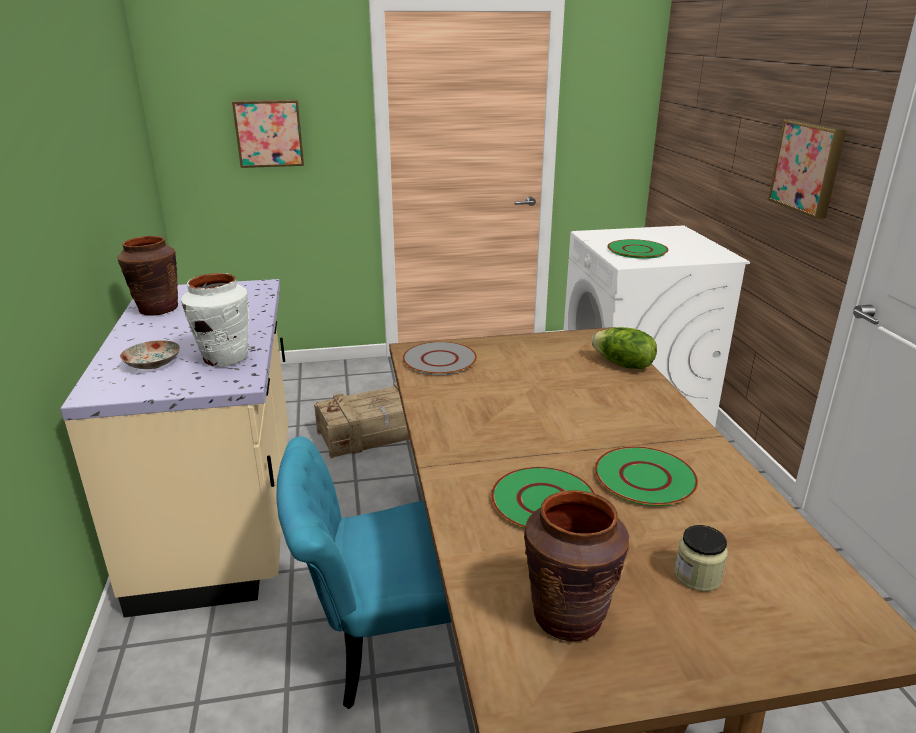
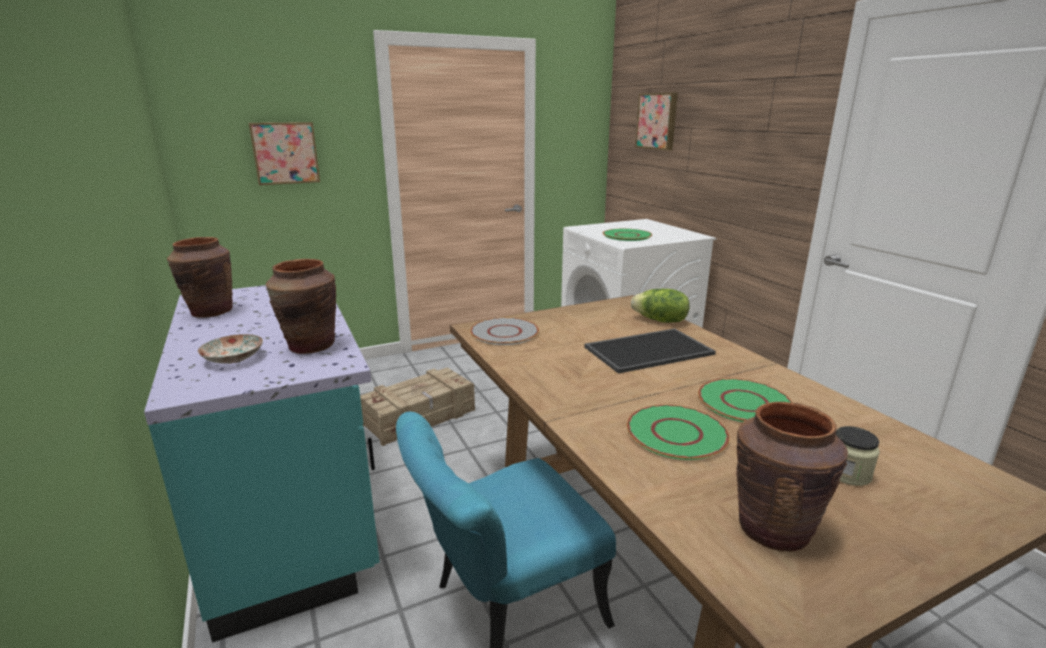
camera: 15 degrees left, 5 degrees down
beige counter [60,279,288,618] -> turquoise counter [144,285,380,643]
white vase [181,273,249,367] -> brown vase [266,259,336,354]
picture [768,119,846,219] -> picture moved to [635,93,678,151]
none -> tray [584,328,716,374]

